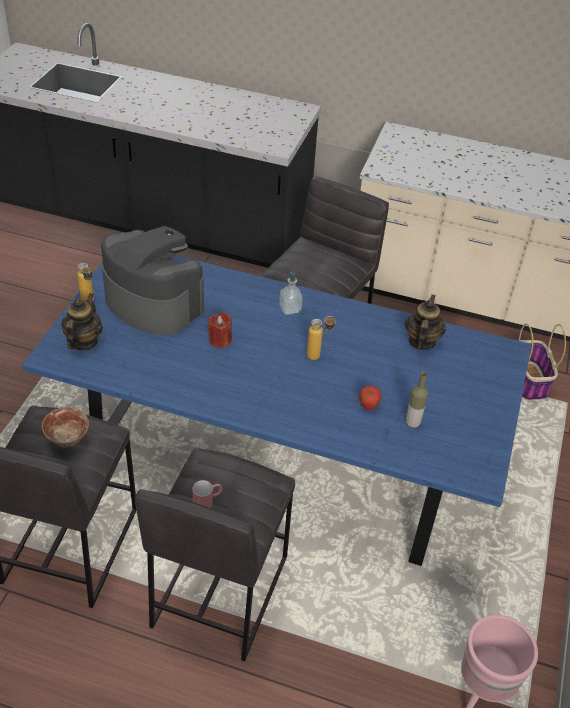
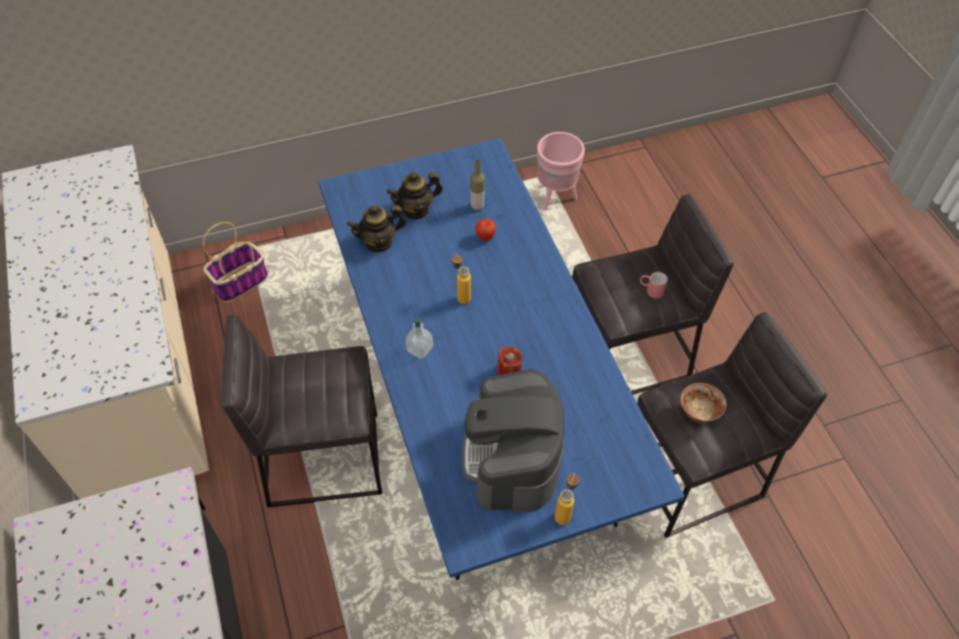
camera: 125 degrees left, 10 degrees up
teapot [61,293,103,350] -> teapot moved to [387,172,443,220]

